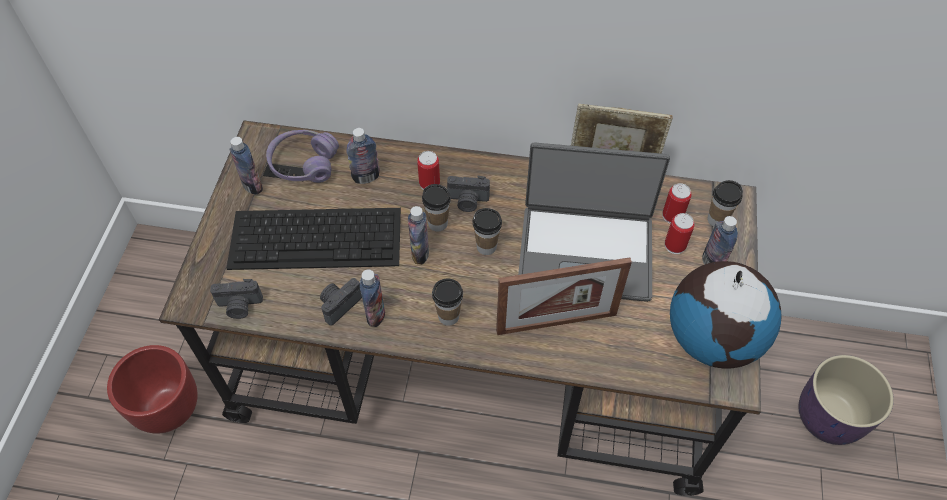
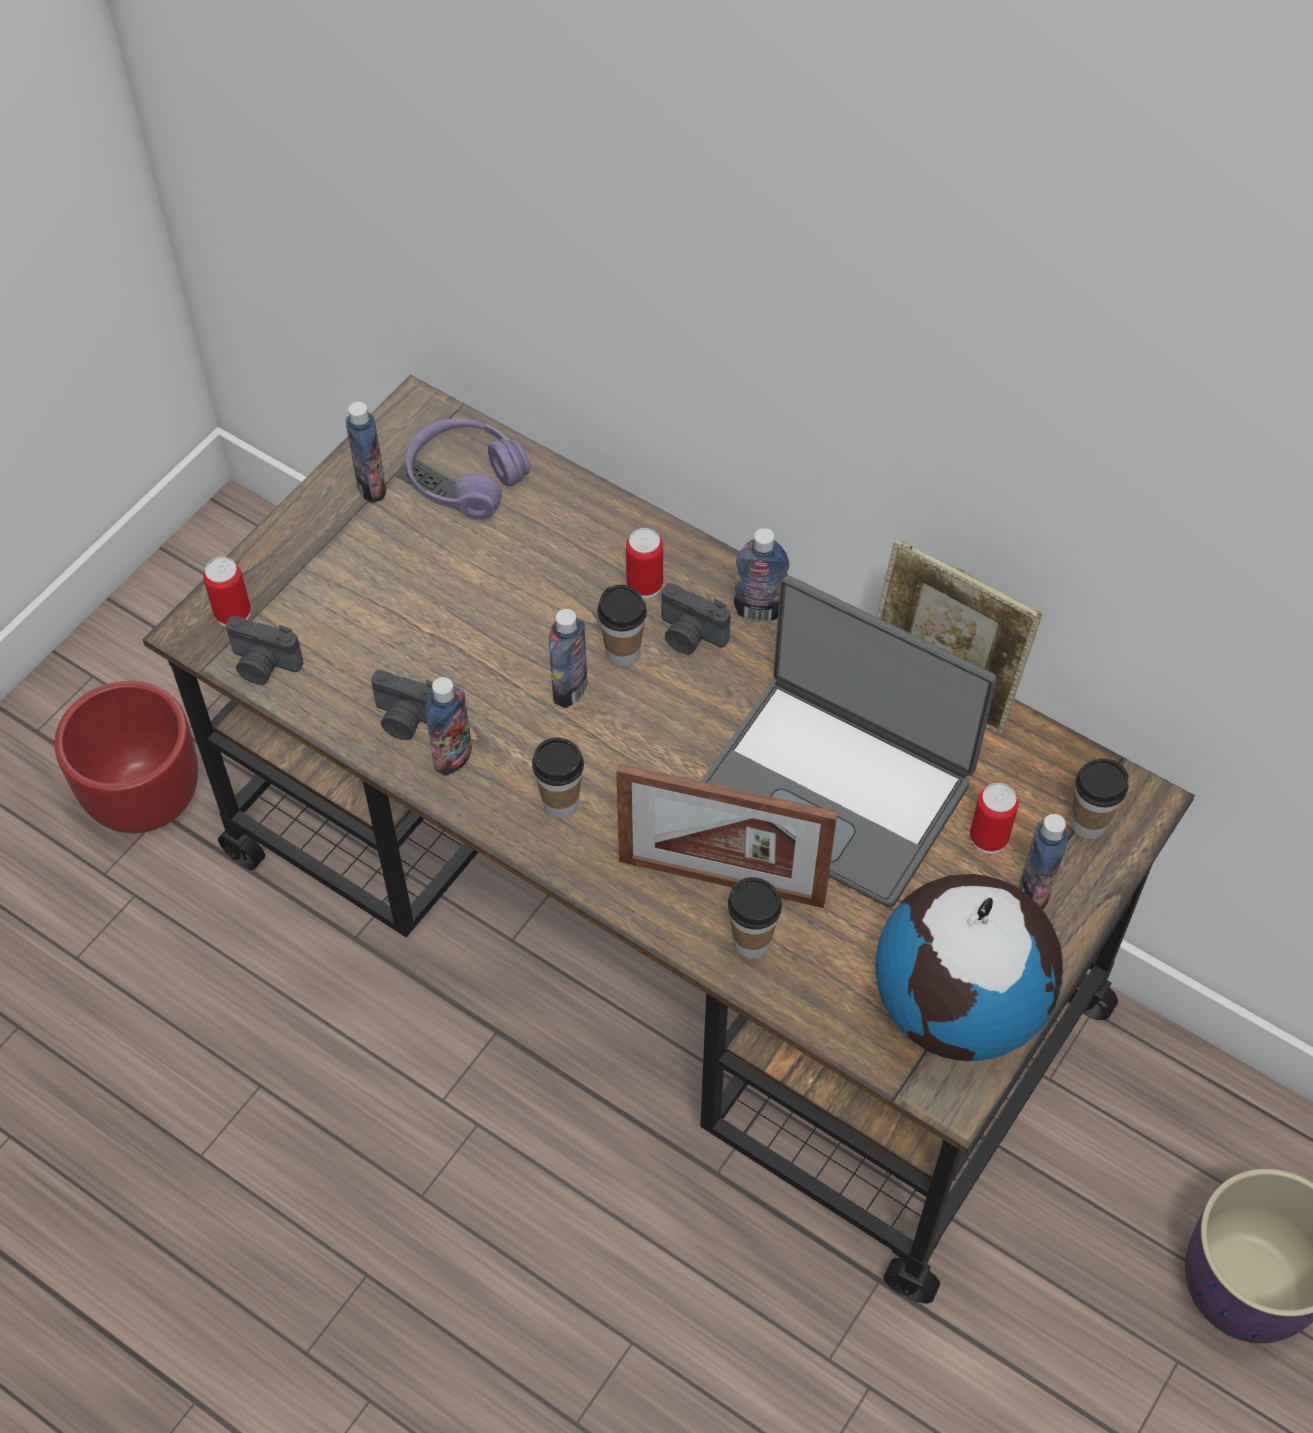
camera: 25 degrees right, 0 degrees up
keyboard [227,208,401,270] -> none
camera [320,278,362,326] -> camera turned 135 degrees counterclockwise [371,670,433,740]
bottle [347,128,380,184] -> bottle moved to [734,528,789,622]
cup [473,208,502,255] -> cup moved to [728,877,782,959]
can [662,183,692,224] -> can moved to [203,557,251,627]

